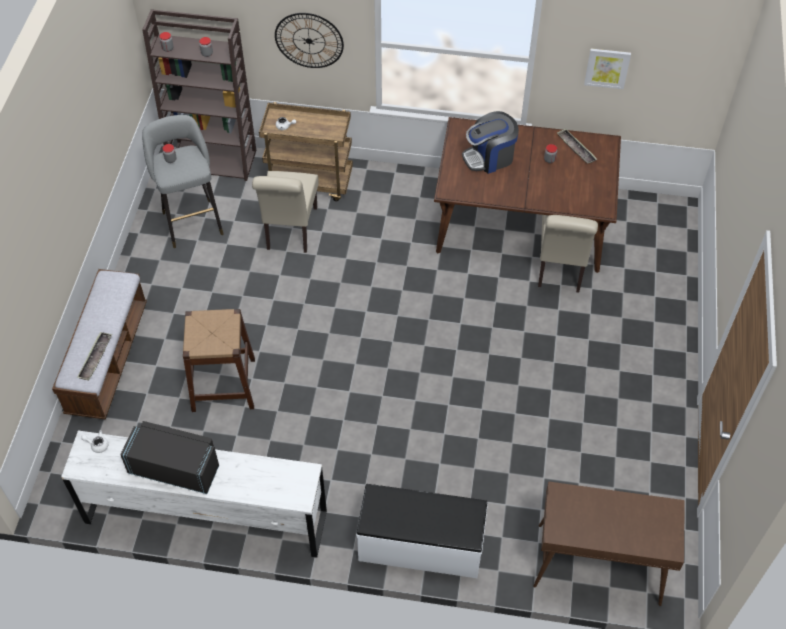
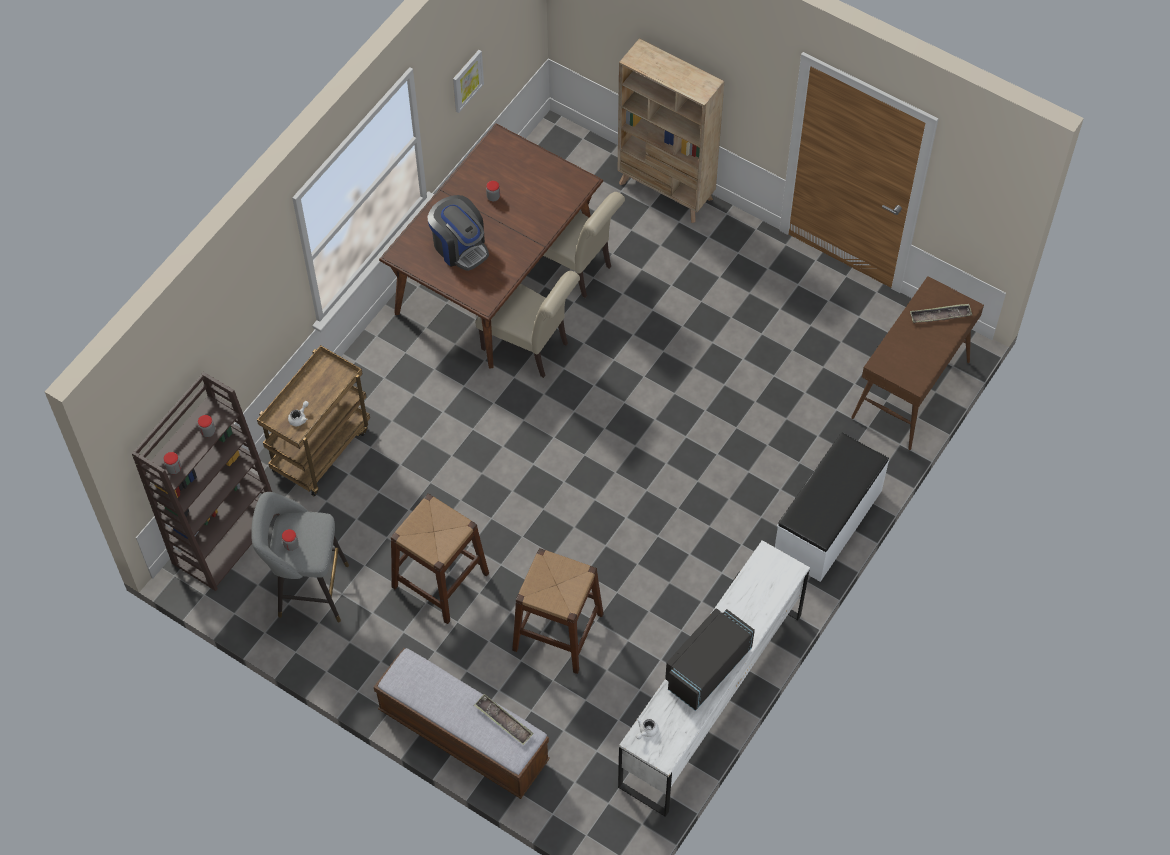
camera: 65 degrees left, 5 degrees up
beige chair [252,171,319,253] -> beige chair moved to [475,271,580,378]
wall clock [275,13,344,68] -> none
coffee machine [462,111,519,174] -> coffee machine turned 45 degrees counterclockwise [428,195,489,271]
tray [557,129,597,164] -> tray moved to [910,304,972,323]
none -> brown stool [391,493,489,624]
none -> beige bookcase [618,38,724,223]

